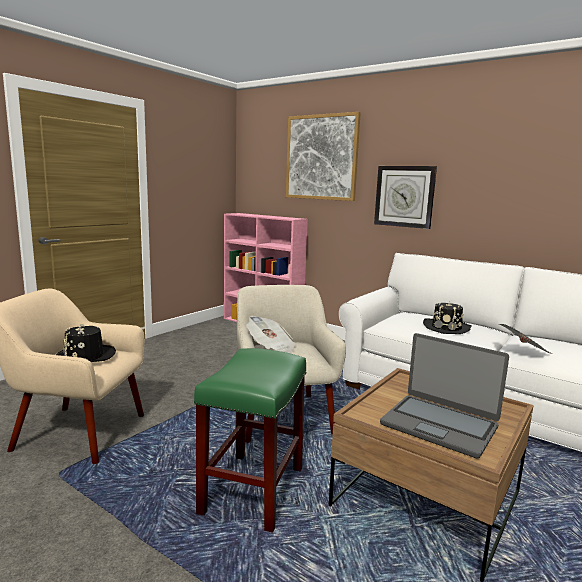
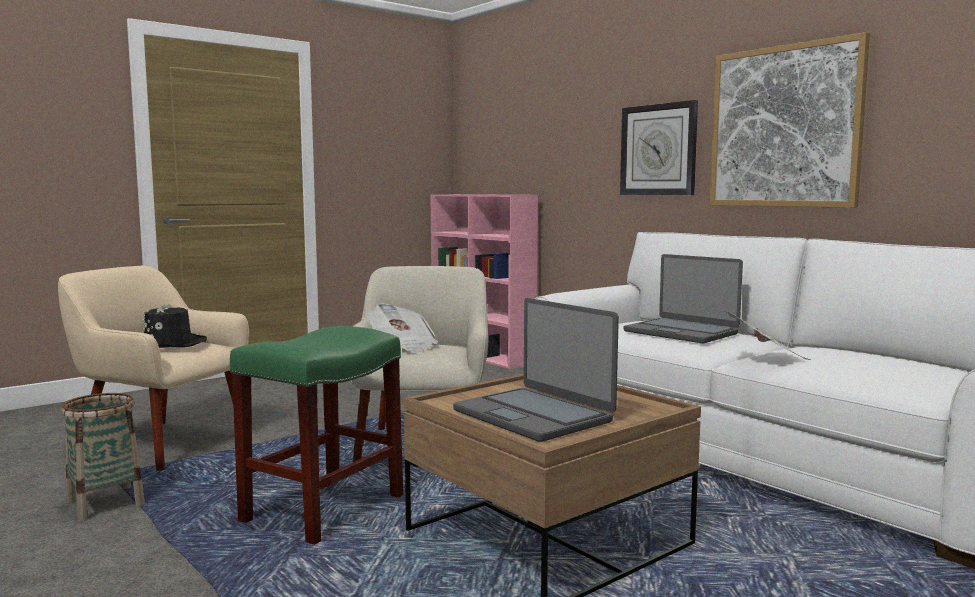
camera: 15 degrees right, 5 degrees down
picture [286,112,361,201] -> picture moved to [710,32,870,208]
black hat [423,301,471,334] -> laptop [624,254,743,343]
none -> basket [61,393,145,520]

